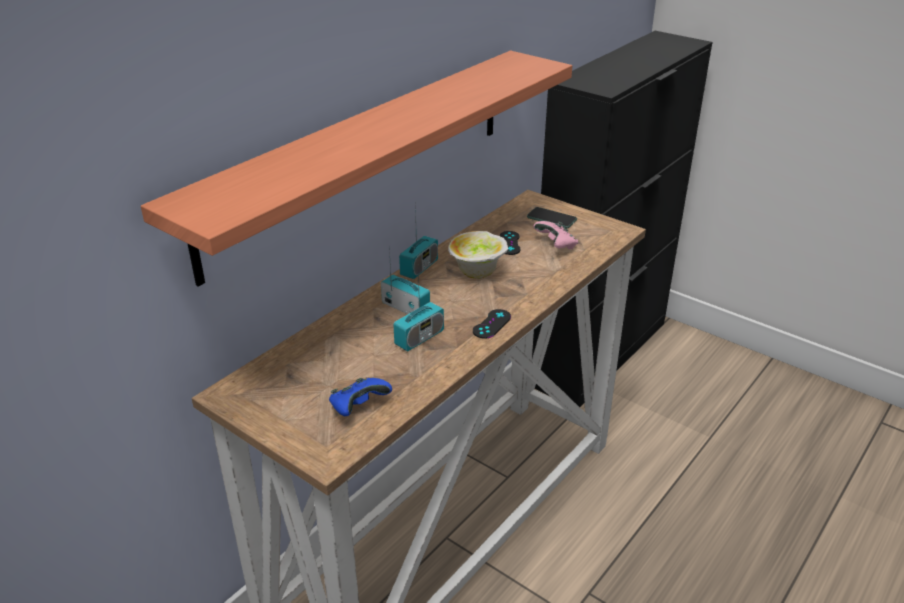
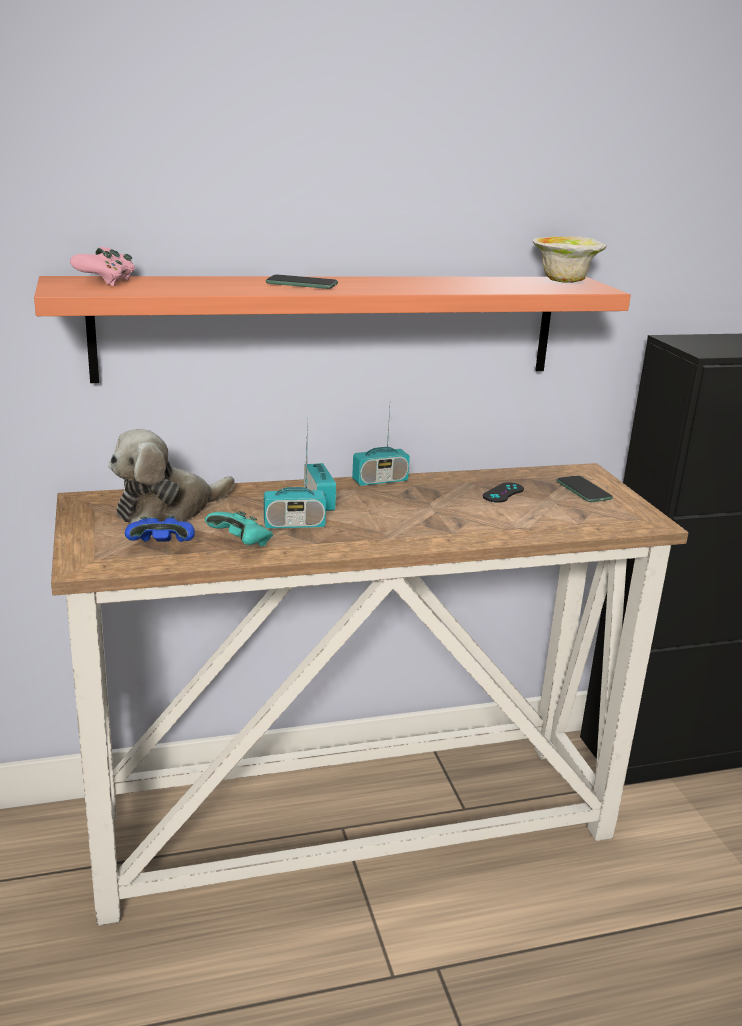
camera: 35 degrees right, 10 degrees down
bowl [448,231,508,279] -> bowl moved to [533,237,607,283]
black game controller [473,309,511,339] -> none
pink game controller [534,221,578,250] -> pink game controller moved to [70,247,135,286]
none -> plush toy [108,429,235,523]
none -> turquoise game controller [205,511,273,547]
none -> phone [266,275,338,289]

